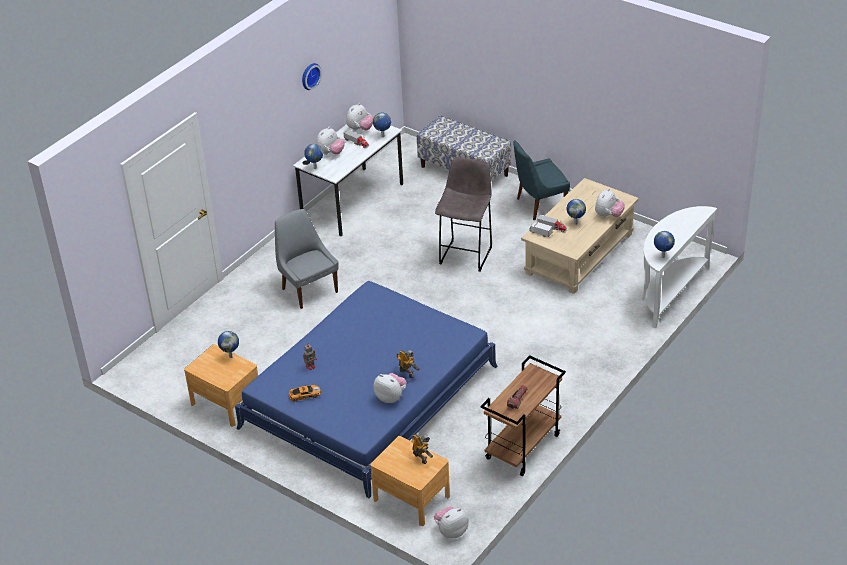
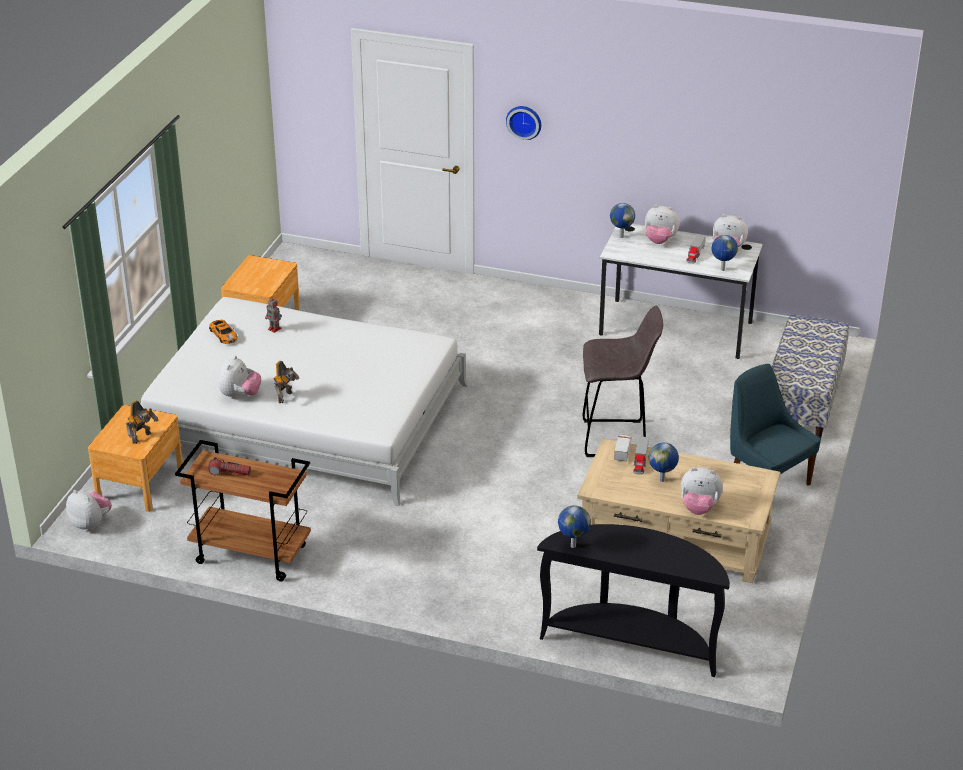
camera: 70 degrees right, 5 degrees down
globe [218,331,239,358] -> none
blue bed [235,281,498,498] -> white bed [141,297,468,506]
grey chair [275,209,339,309] -> none
wall clock [302,63,322,90] -> wall clock moved to [506,106,541,140]
white console table [642,206,717,328] -> black console table [537,524,730,677]

